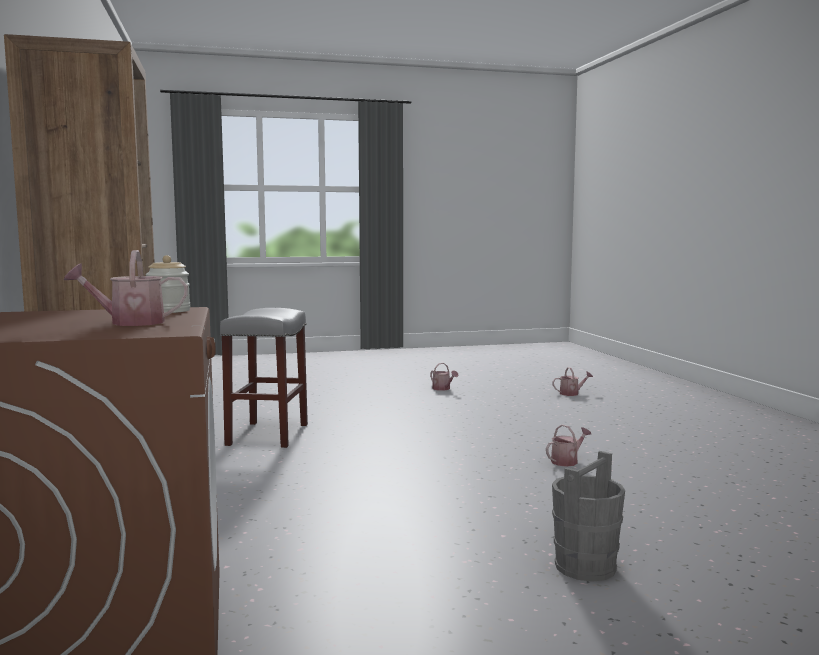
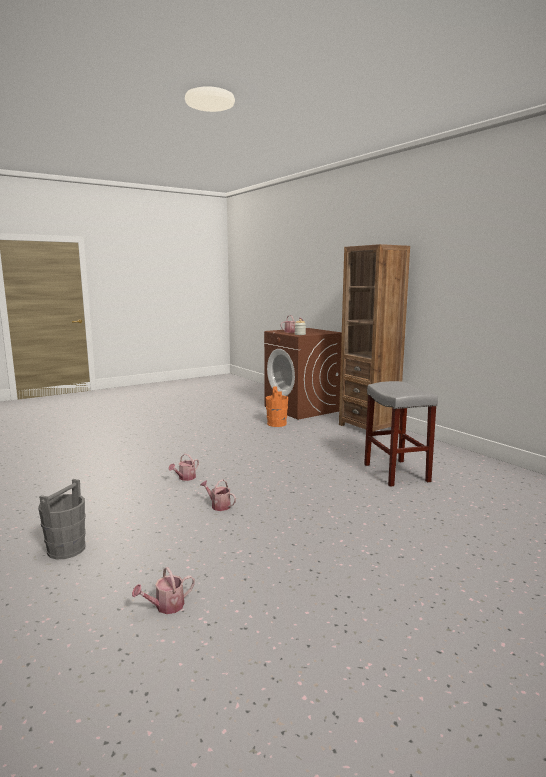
camera: 160 degrees right, 5 degrees up
watering can [430,363,458,391] -> watering can moved to [200,479,236,511]
grey bucket [552,451,625,582] -> grey bucket moved to [38,479,86,559]
none -> orange bucket [266,387,288,427]

